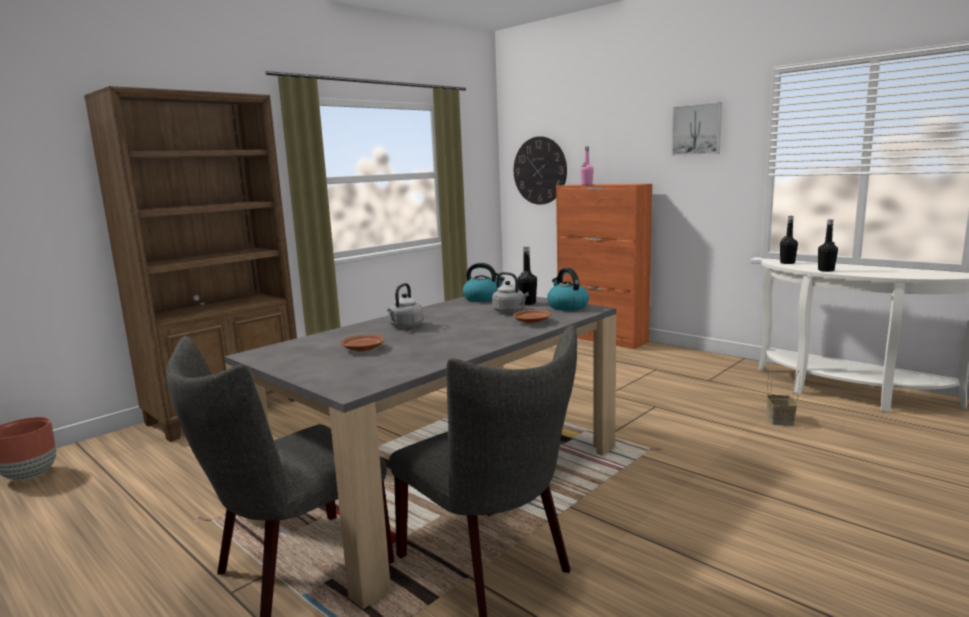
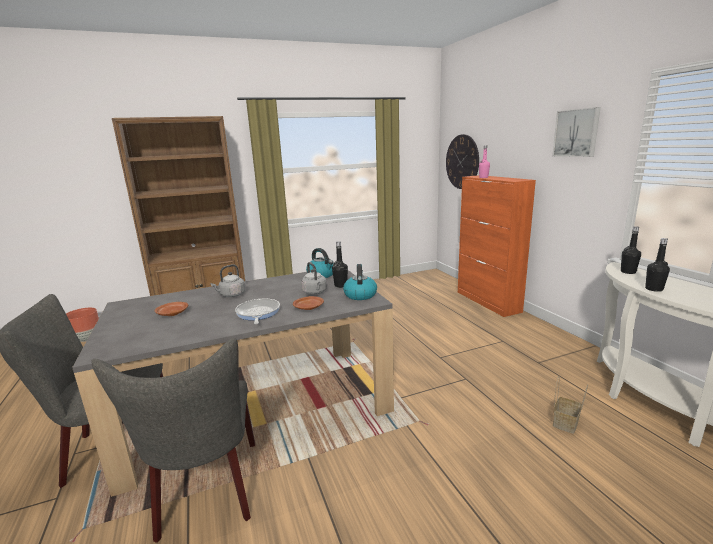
camera: 25 degrees right, 5 degrees up
none -> frying pan [235,299,280,324]

